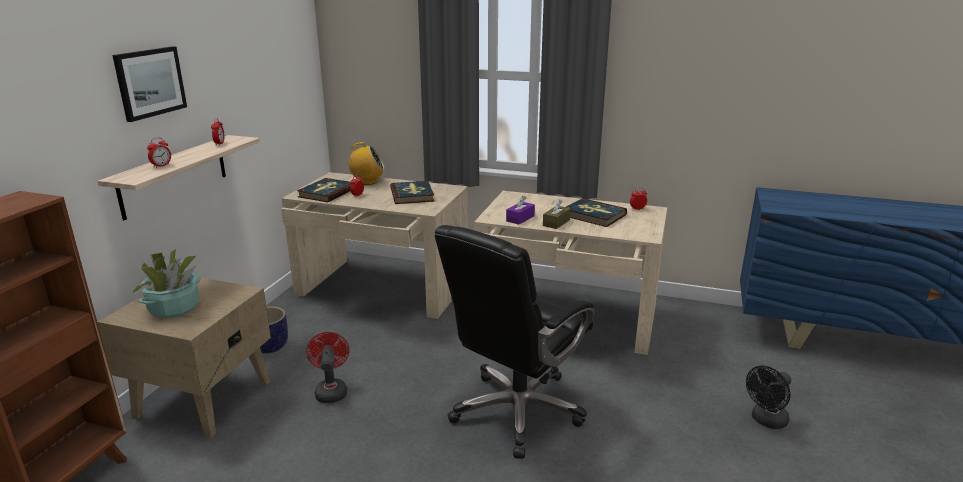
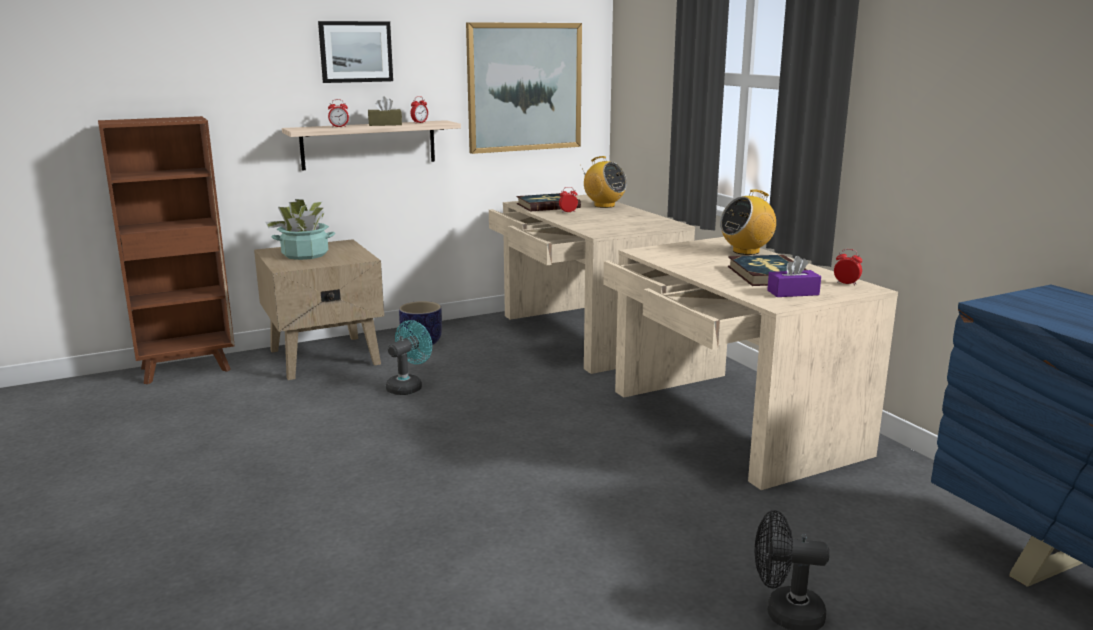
camera: 45 degrees right, 5 degrees down
red fan [306,332,349,403] -> turquoise fan [386,320,432,395]
book [390,181,434,204] -> none
black office chair [435,225,594,459] -> none
purple tissue box [506,195,535,225] -> purple tissue box moved to [767,256,821,297]
brown tissue box [543,199,571,229] -> brown tissue box moved to [368,96,402,126]
none -> picture [466,22,582,154]
none -> radio [720,189,776,255]

